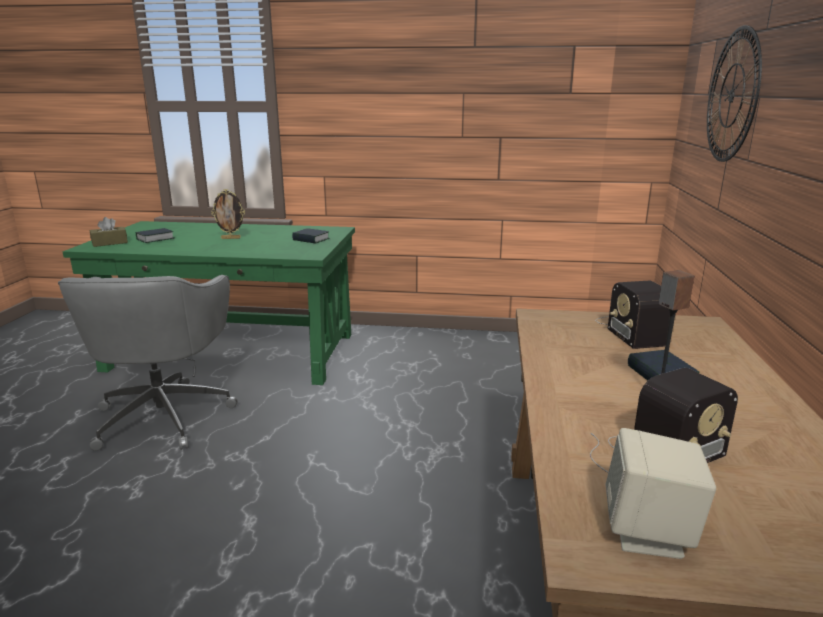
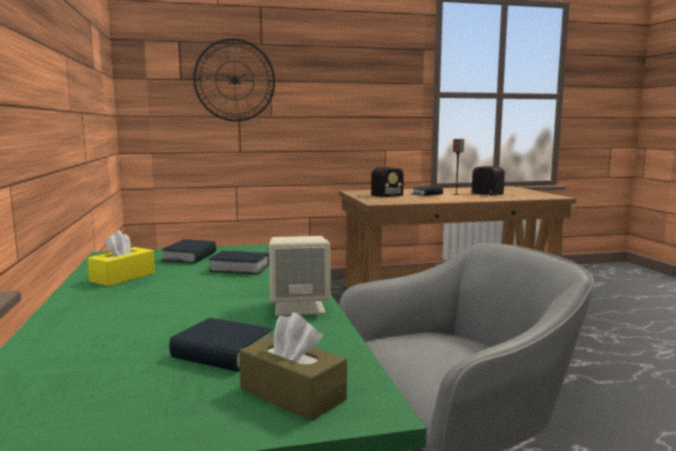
camera: 110 degrees left, 10 degrees down
picture frame [211,189,245,239] -> none
beige speaker [605,428,716,559] -> beige speaker moved to [269,236,331,316]
none -> yellow tissue box [87,230,155,286]
none -> book [209,251,269,274]

